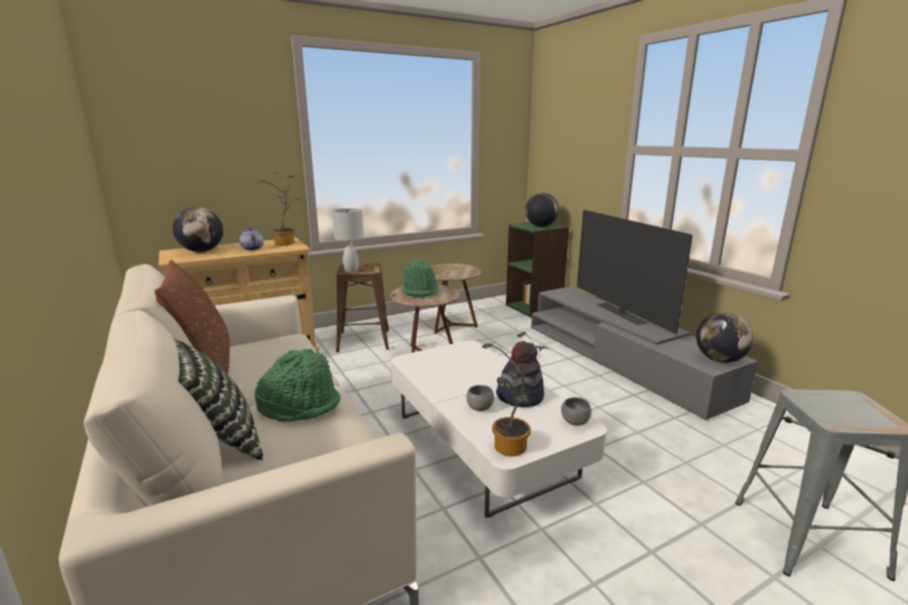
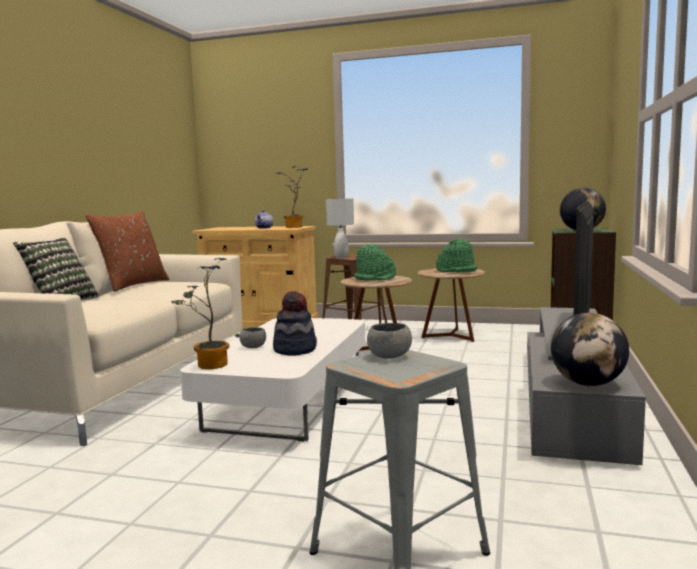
camera: 45 degrees right, 10 degrees down
globe [173,207,223,252] -> none
green hat [255,349,340,422] -> green hat moved to [436,239,477,272]
grey bowl [561,397,591,426] -> grey bowl moved to [367,323,412,358]

